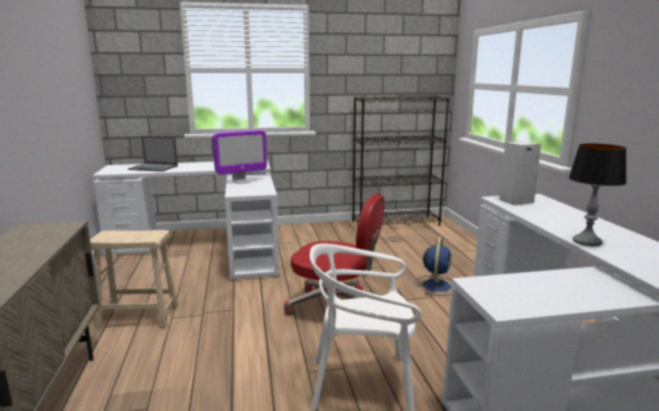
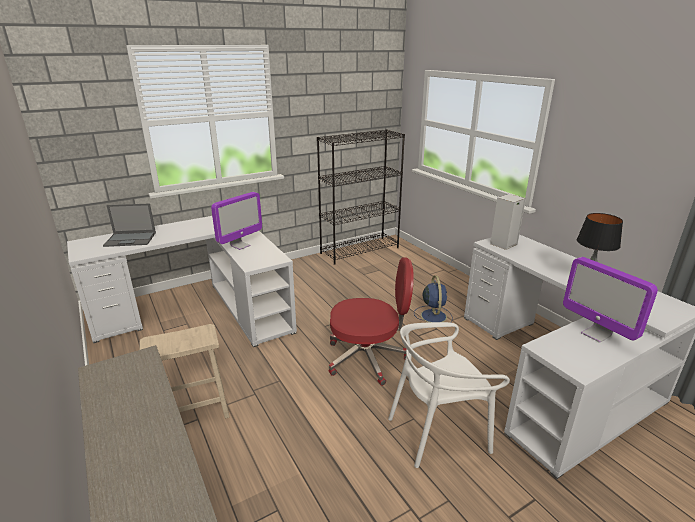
camera: 20 degrees left, 10 degrees up
none -> monitor [563,257,658,343]

